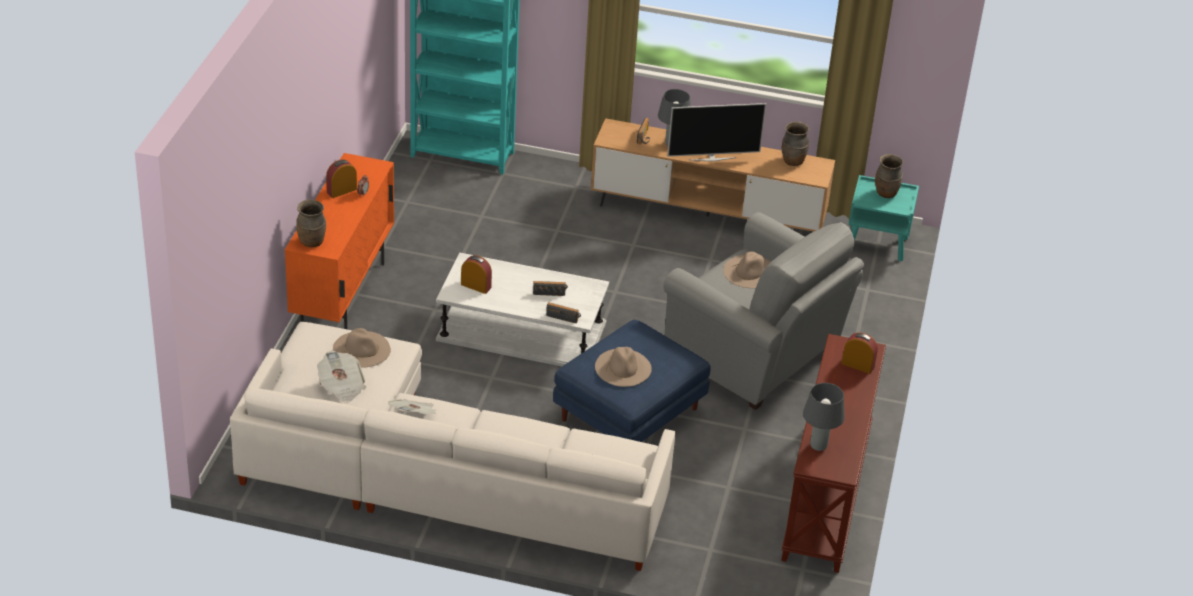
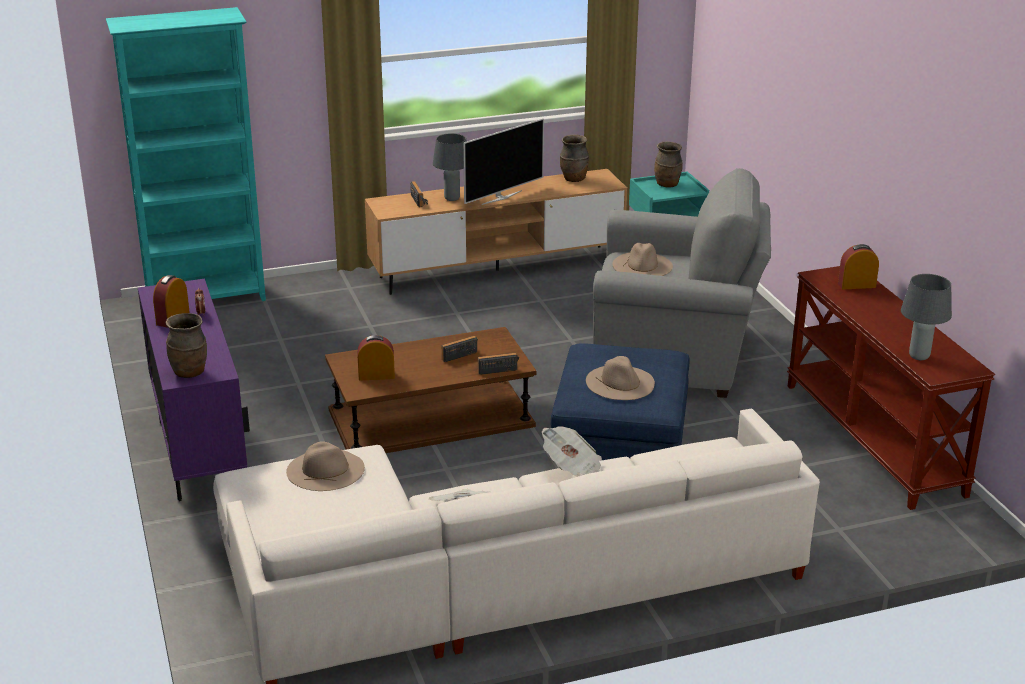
camera: 30 degrees left, 10 degrees down
orange cabinet [285,153,394,329] -> purple cabinet [138,279,250,501]
newspaper [317,350,366,403] -> newspaper moved to [542,426,602,476]
white coffee table [436,253,609,366] -> brown coffee table [325,327,536,453]

